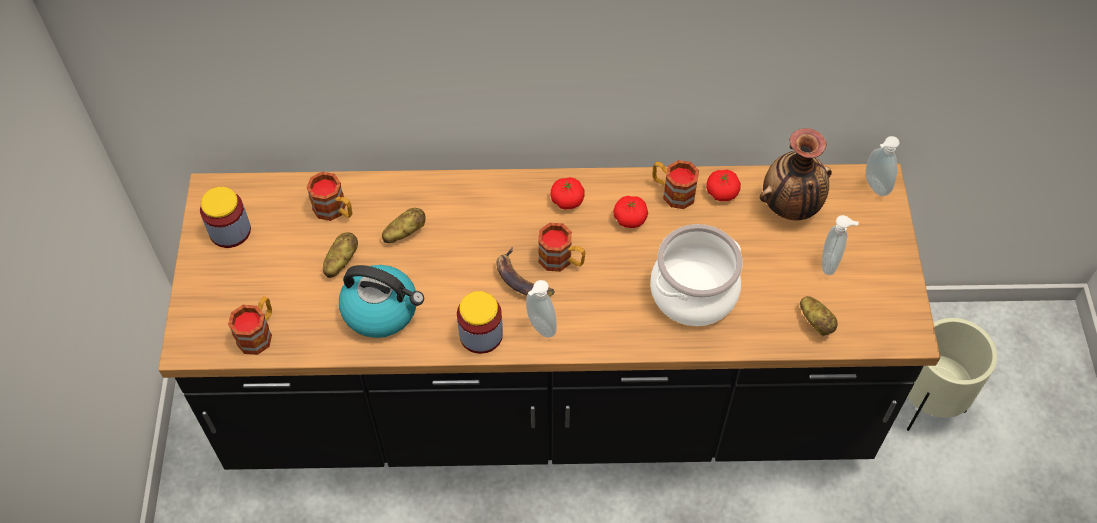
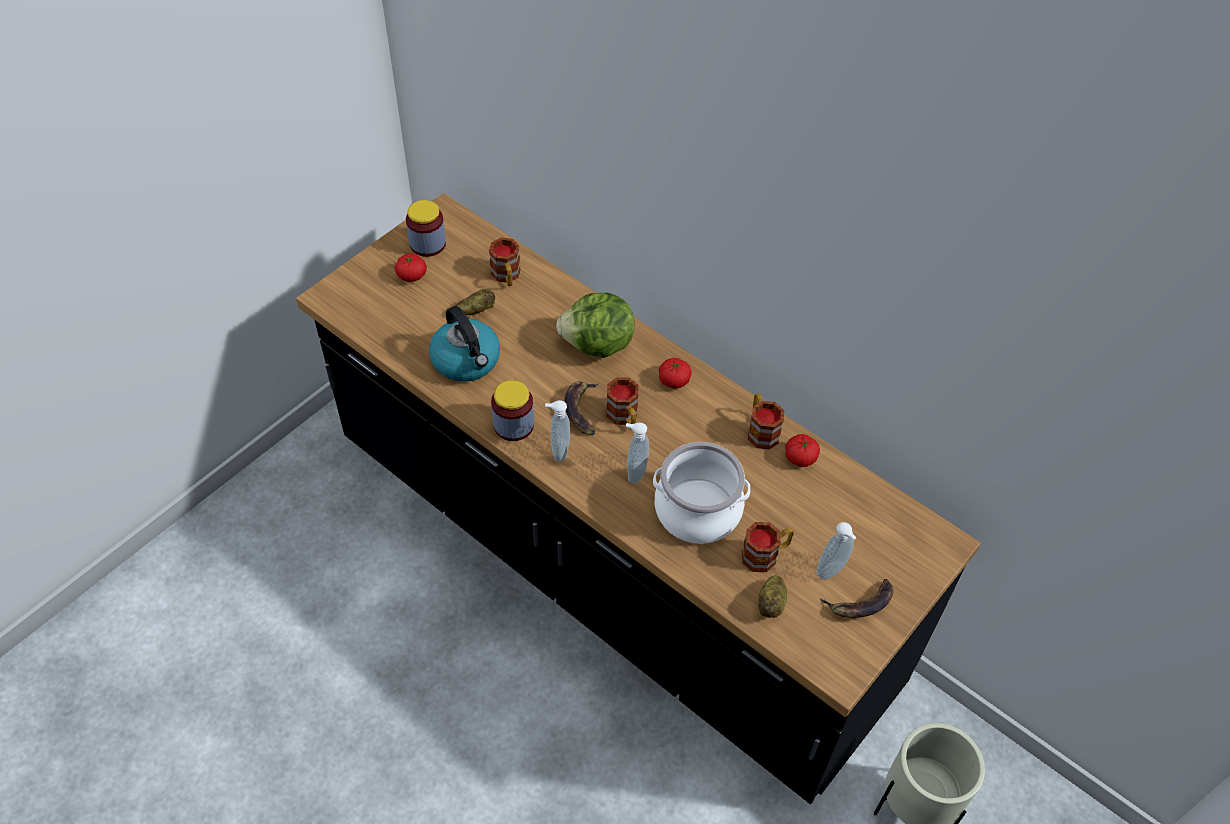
camera: 40 degrees right, 5 degrees down
mug [228,296,272,355] -> mug moved to [742,522,794,572]
potato [382,208,426,243] -> none
tomato [614,196,648,228] -> tomato moved to [395,254,427,282]
vase [760,128,832,220] -> none
soap dispenser [865,136,900,196] -> soap dispenser moved to [626,423,649,484]
none -> lettuce [556,293,634,358]
none -> banana [819,579,894,618]

